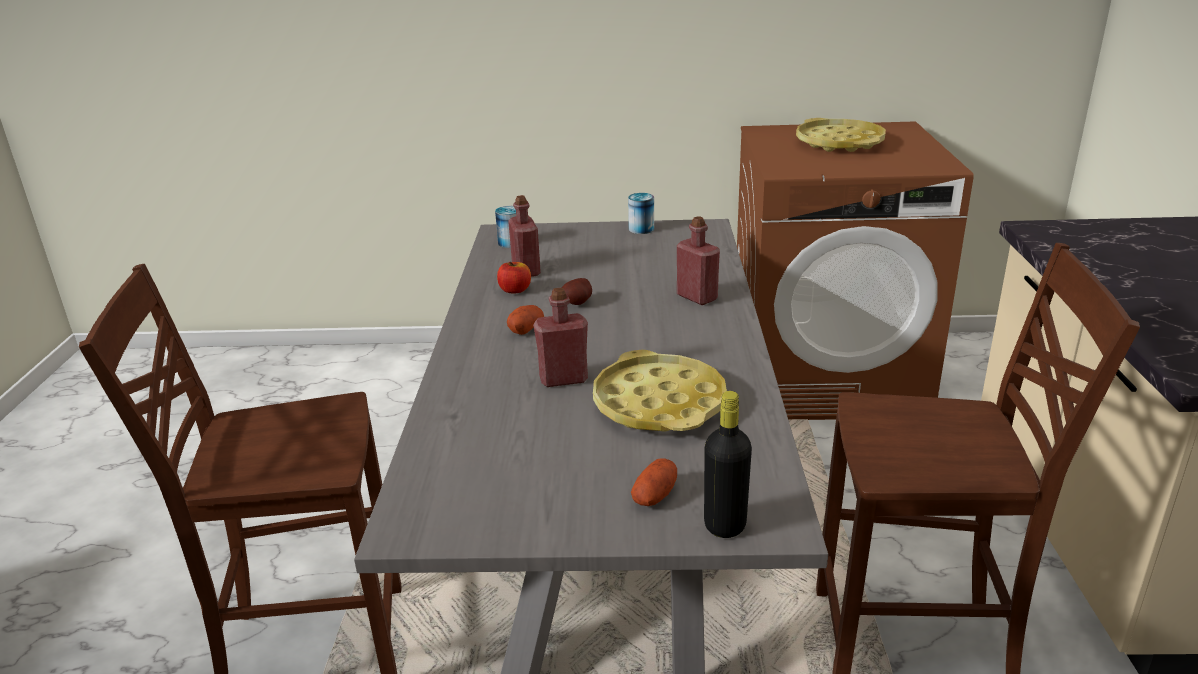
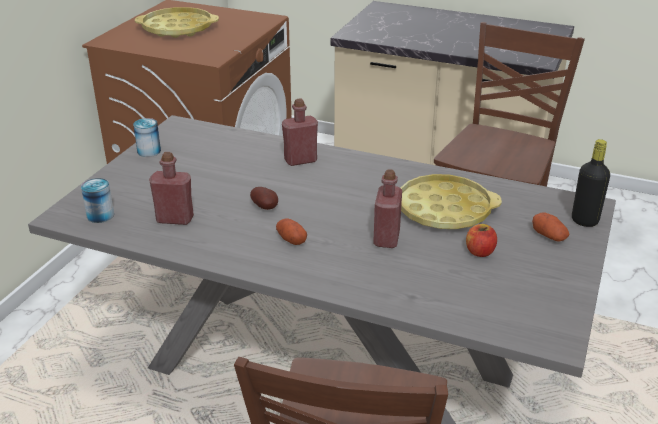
camera: 70 degrees left, 5 degrees up
apple [497,262,531,293] -> apple moved to [466,224,497,257]

